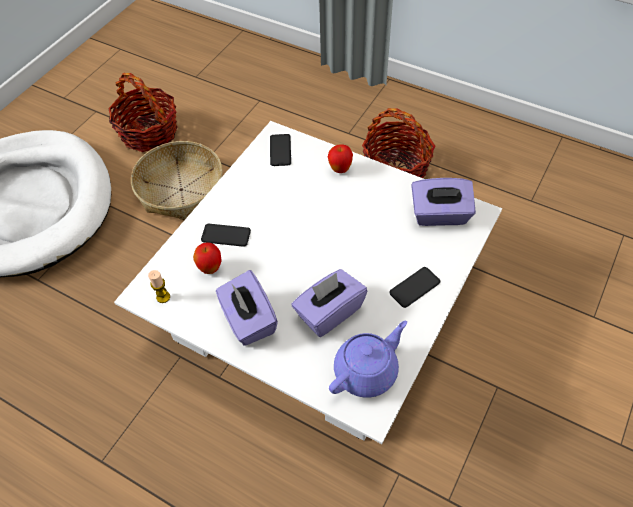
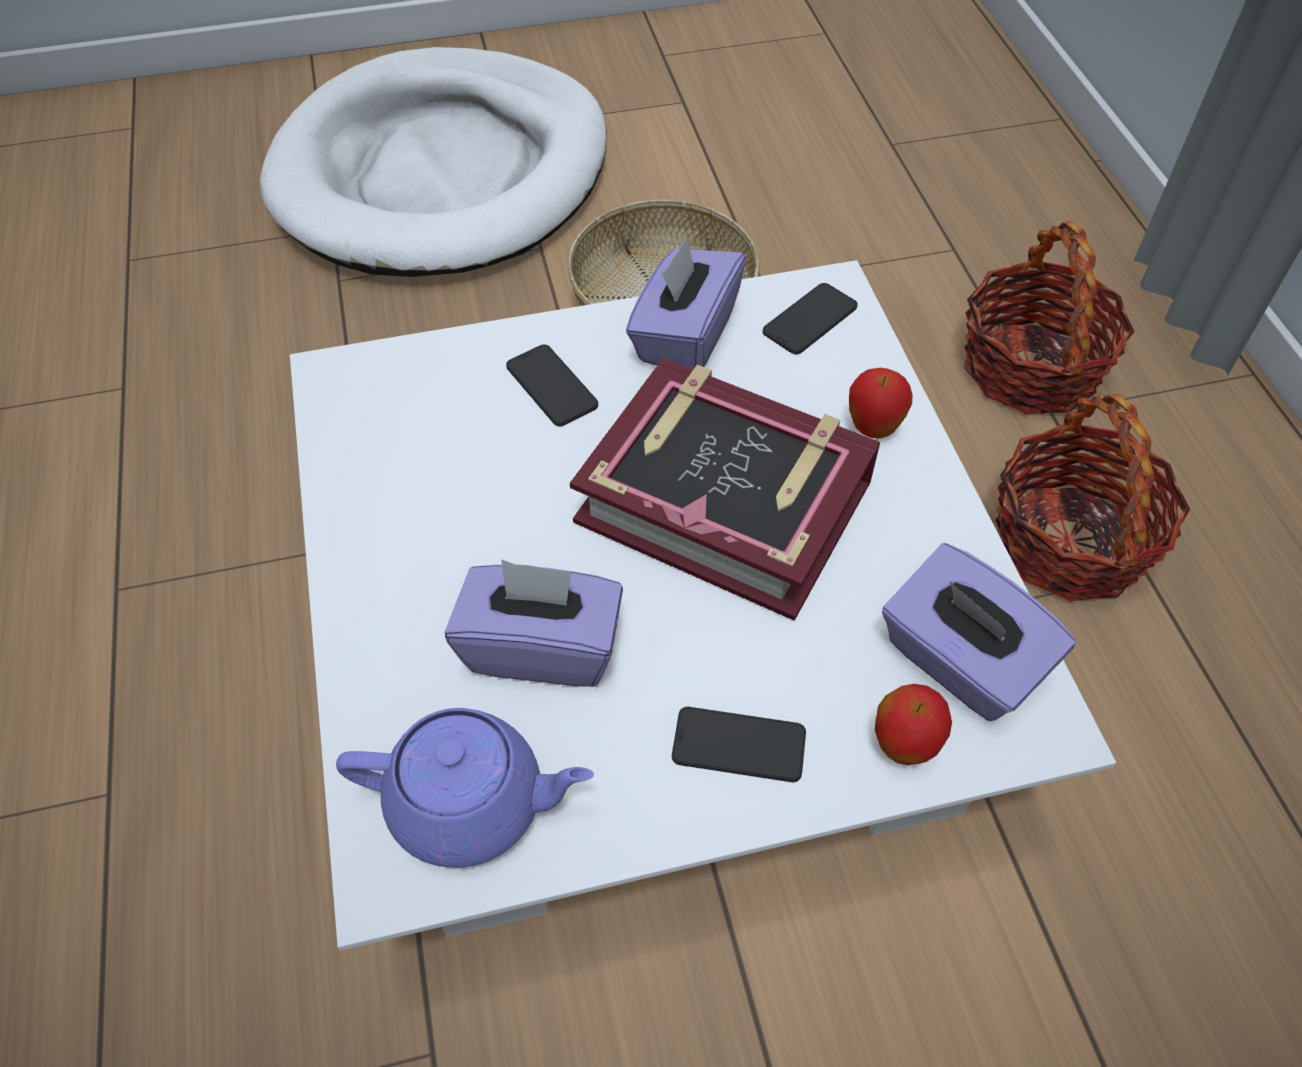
camera: 45 degrees right, 0 degrees up
basket [109,73,178,152] -> basket moved to [964,221,1135,414]
candle [148,270,170,303] -> none
apple [193,242,222,274] -> apple moved to [874,684,952,765]
purple tissue box [216,270,278,346] -> purple tissue box moved to [626,238,746,370]
none -> book [570,358,880,621]

